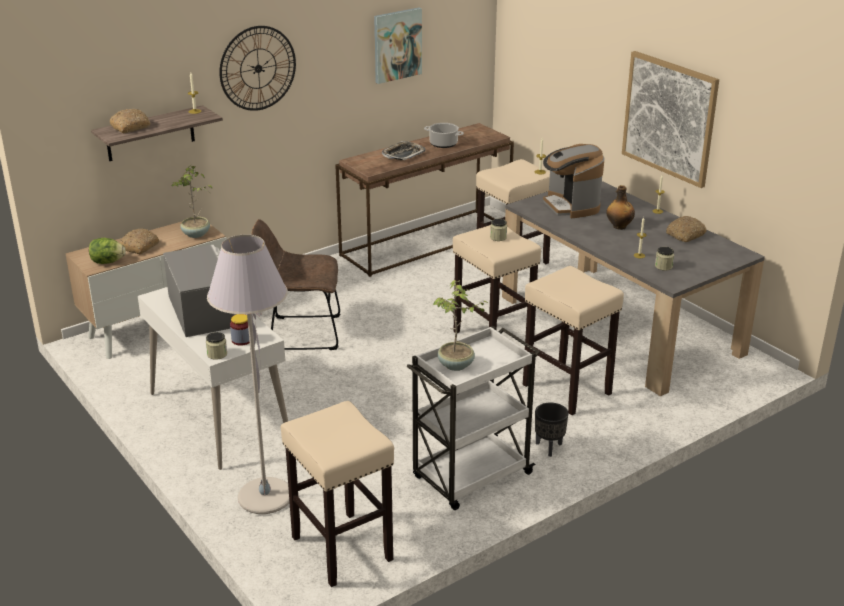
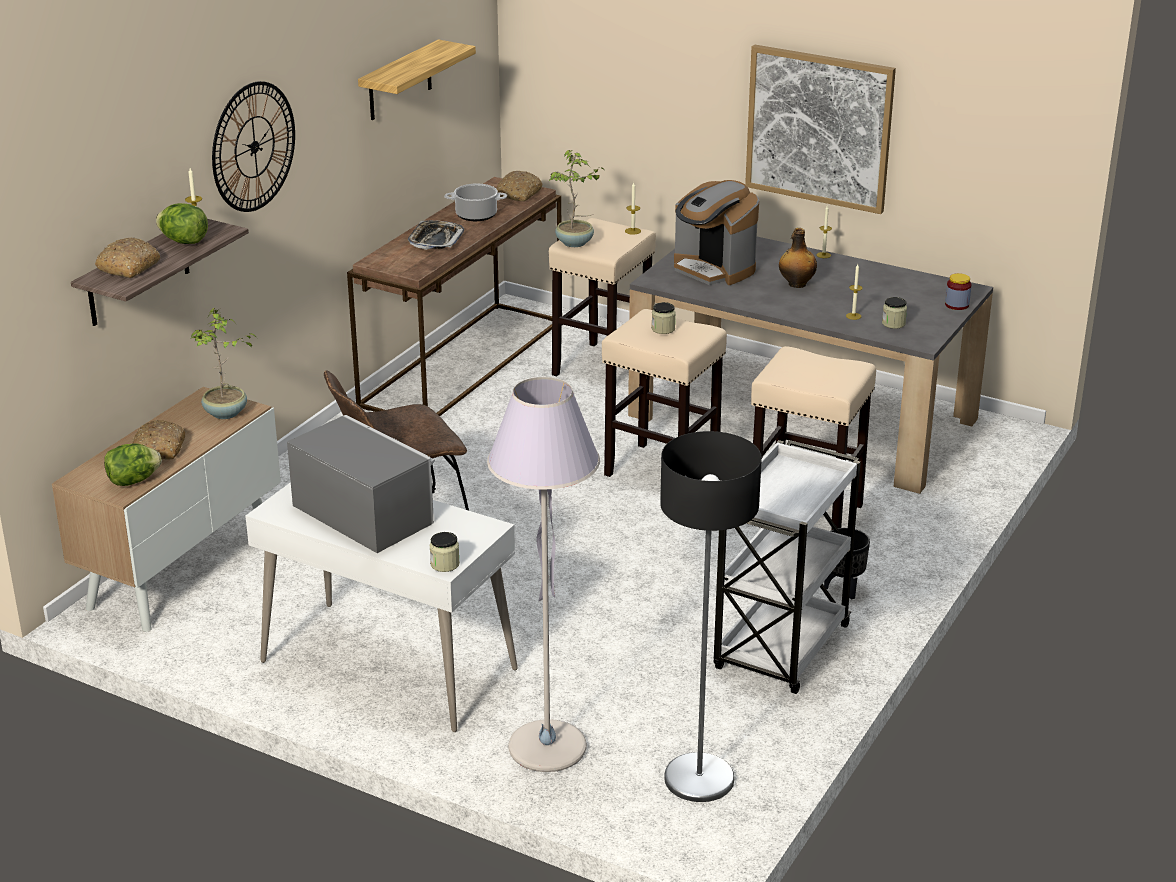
camera: 25 degrees left, 0 degrees up
jar [230,314,250,346] -> jar moved to [945,273,972,310]
beige stool [281,401,394,587] -> floor lamp [660,431,762,802]
picture [374,8,422,84] -> shelf [358,39,476,120]
potted plant [433,280,490,371] -> potted plant moved to [549,150,605,247]
bread [666,216,707,242] -> bread moved to [496,171,542,201]
none -> lettuce [156,203,208,244]

